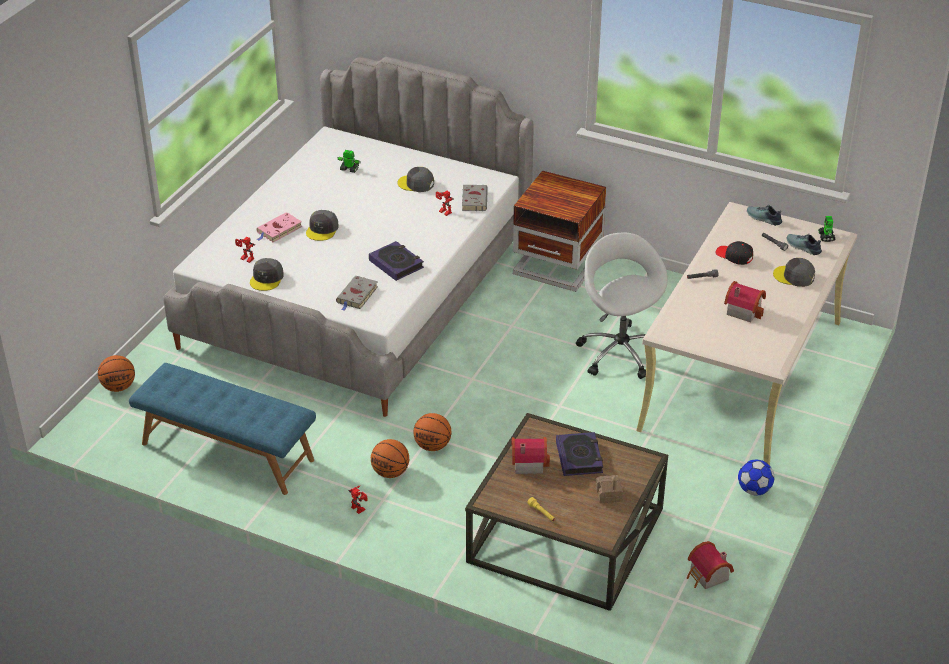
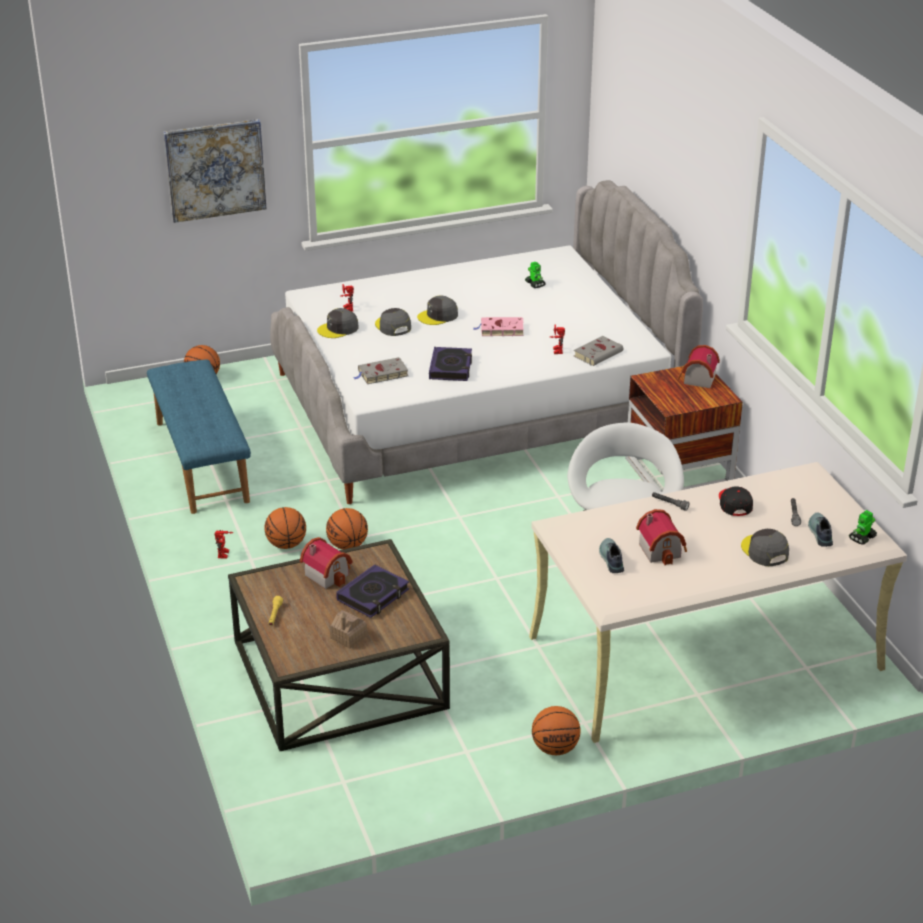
camera: 45 degrees right, 5 degrees down
pink book [256,212,302,242] -> pink book moved to [473,317,524,336]
grey cap [397,167,434,192] -> grey cap moved to [375,308,411,336]
toy house [687,541,734,589] -> toy house moved to [677,345,720,388]
football [738,459,774,496] -> basketball [532,706,581,755]
shoe [747,205,782,226] -> shoe moved to [599,538,624,573]
none -> picture [164,119,267,223]

